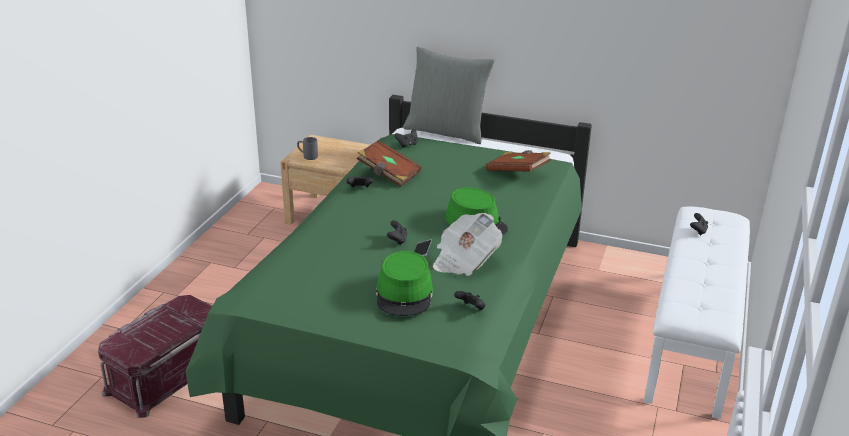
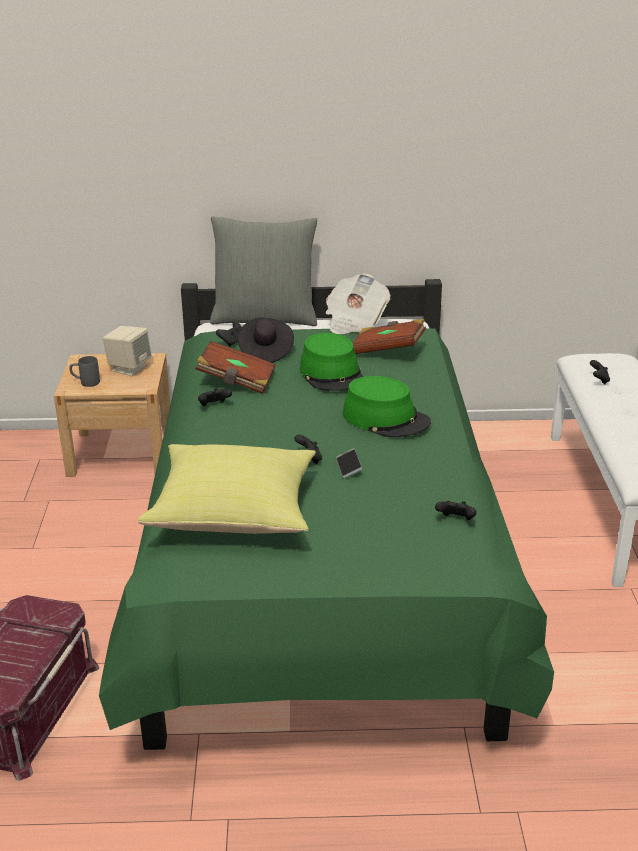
camera: 20 degrees left, 0 degrees up
green hat [376,251,434,316] -> green hat moved to [300,333,364,391]
newspaper [433,213,502,276] -> newspaper moved to [326,273,391,334]
none -> beige speaker [103,326,152,376]
none -> yellow pillow [137,444,316,534]
none -> black hat [237,317,294,363]

